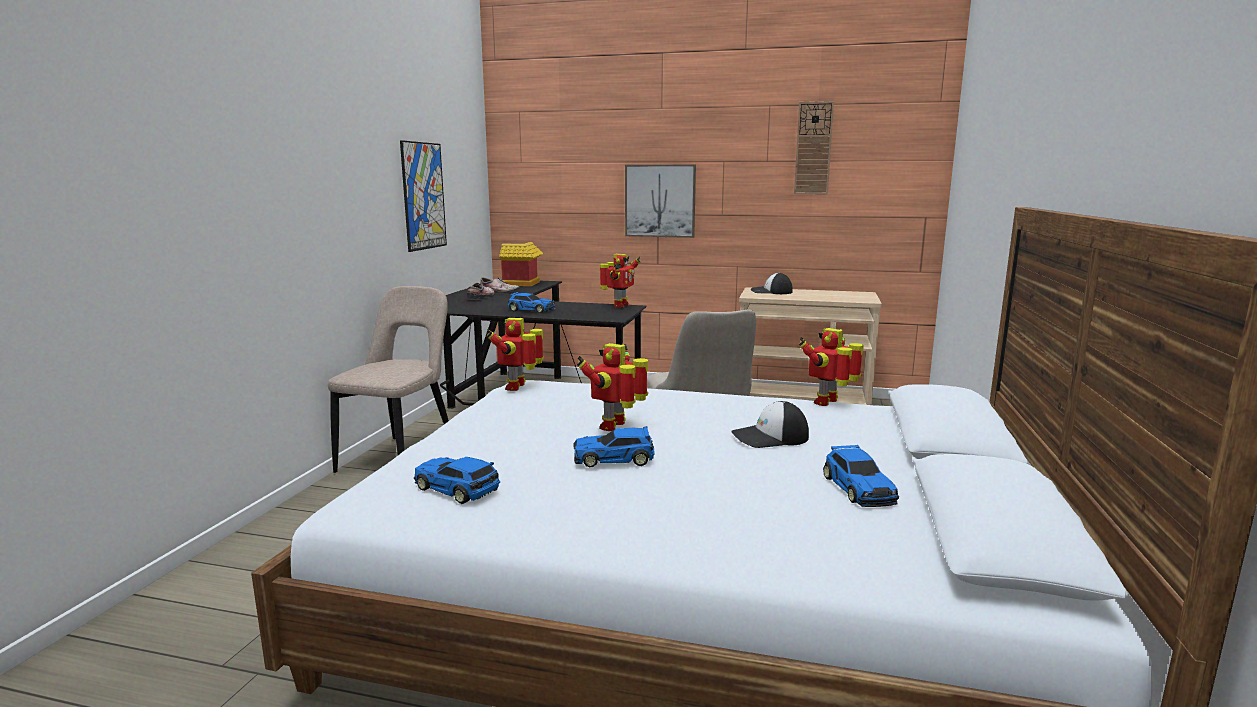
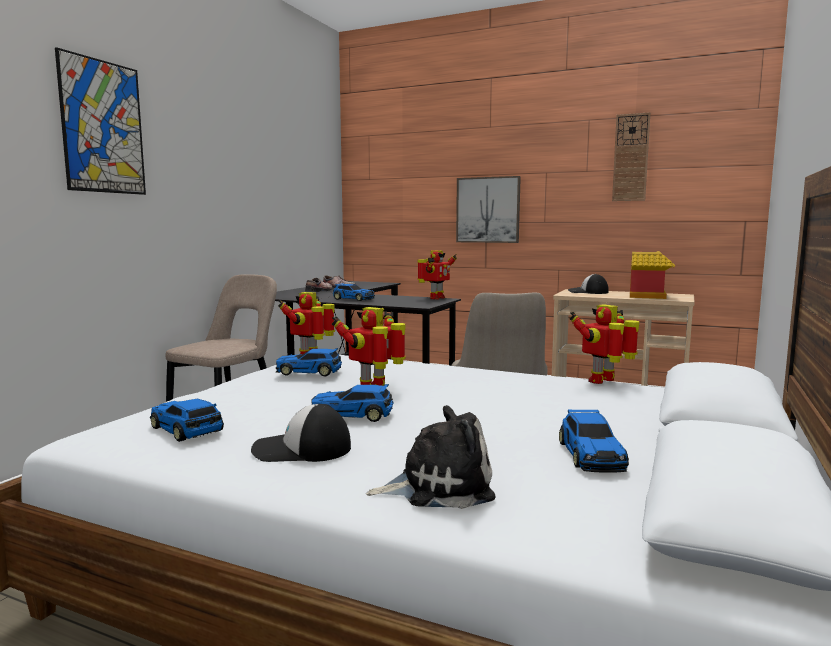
camera: 10 degrees right, 5 degrees down
picture [400,140,447,252] -> picture moved to [55,47,146,195]
toy house [499,242,544,286] -> toy house moved to [630,251,676,299]
cap [731,401,809,448] -> cap moved to [251,404,351,462]
none -> toy car [276,348,342,377]
none -> plush toy [366,405,495,509]

